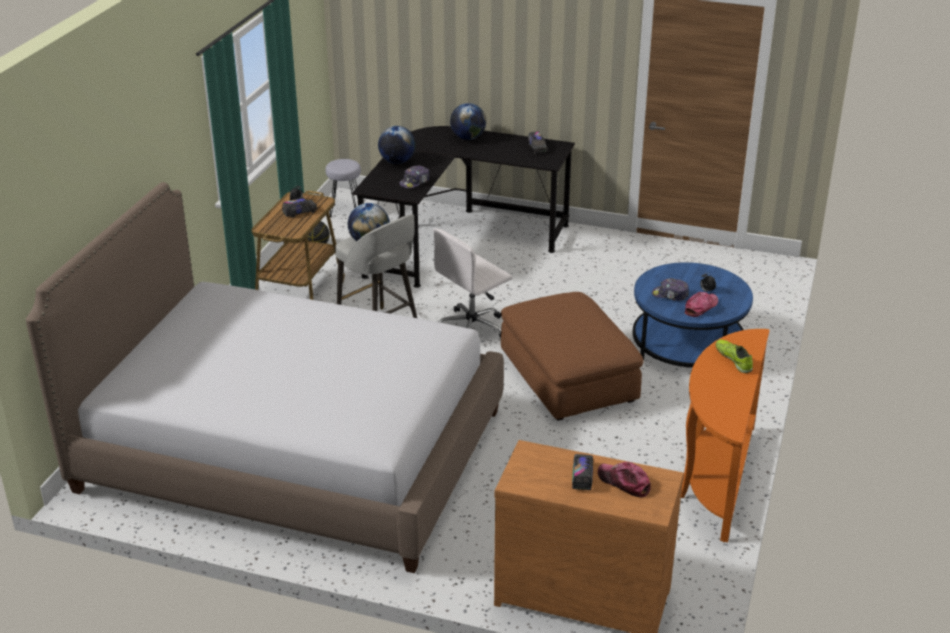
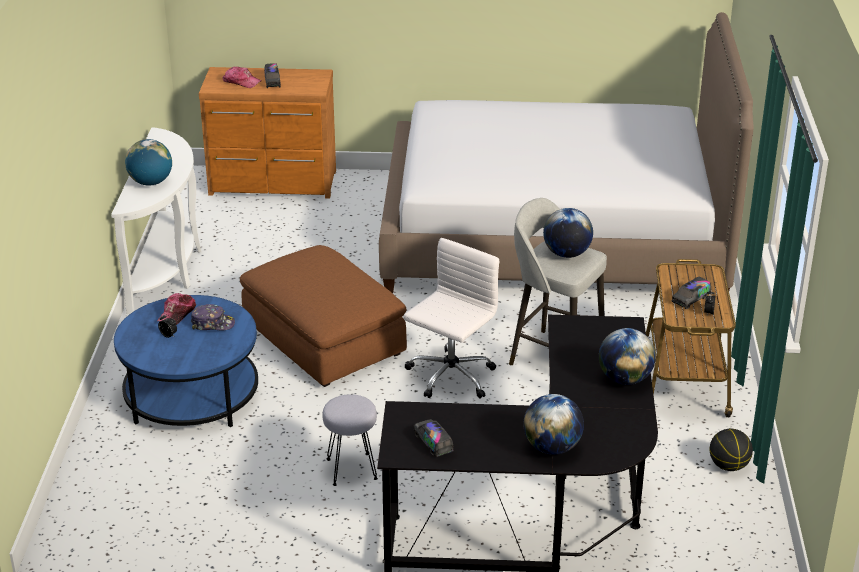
camera: 165 degrees right, 0 degrees up
grey stool [326,159,361,217] -> grey stool moved to [322,394,378,486]
cap [399,165,429,189] -> none
orange console table [681,329,770,542] -> white console table [111,128,201,314]
shoe [715,340,753,373] -> globe [125,139,172,186]

